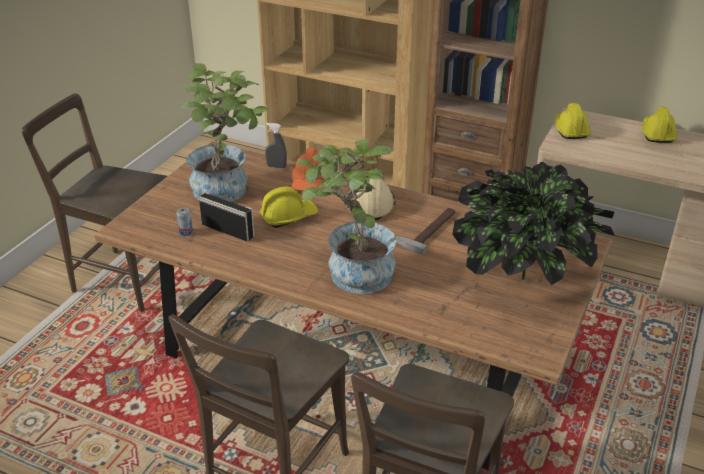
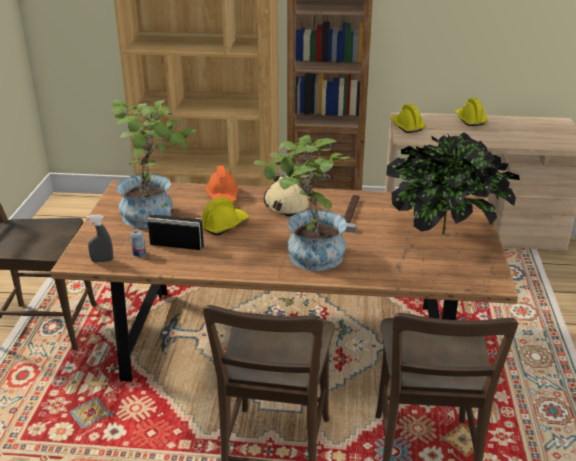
camera: 20 degrees left, 5 degrees down
grey spray bottle [265,123,287,168] -> grey spray bottle moved to [87,215,113,263]

